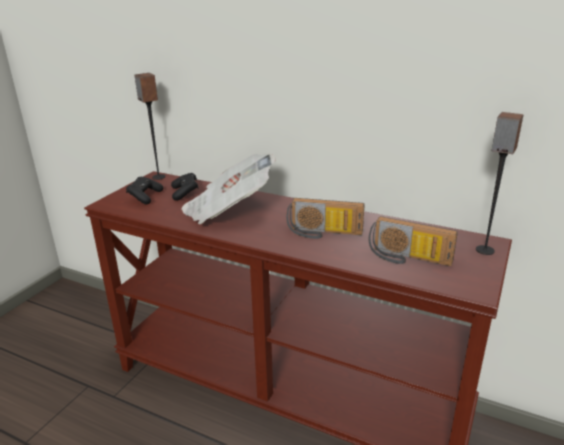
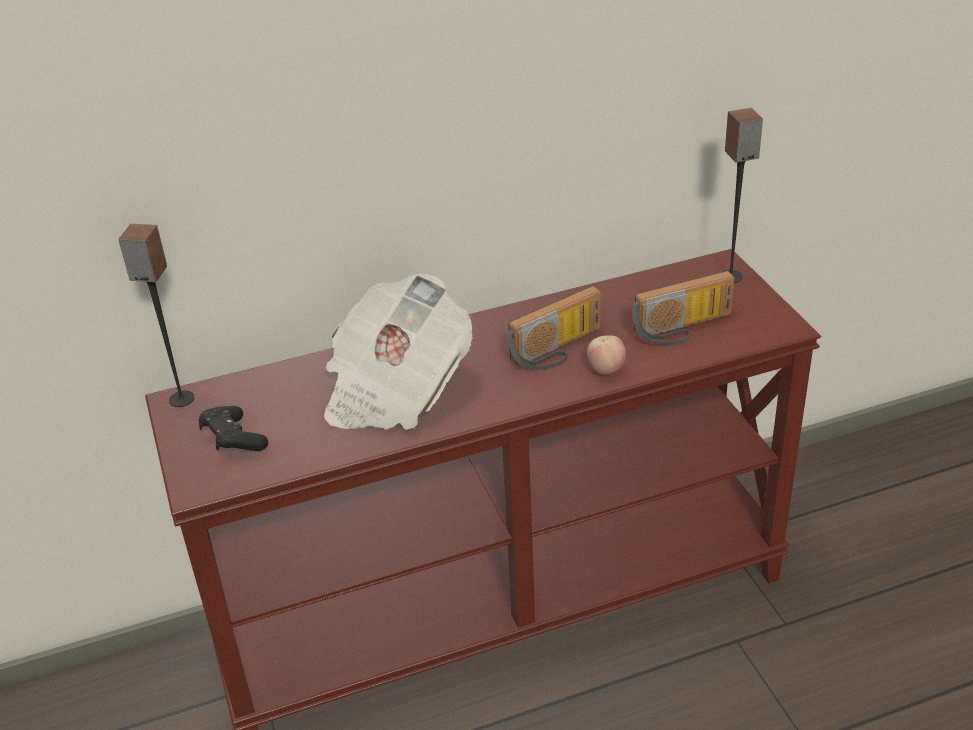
camera: 45 degrees left, 10 degrees up
black game controller [171,173,199,201] -> none
none -> apple [587,335,626,375]

